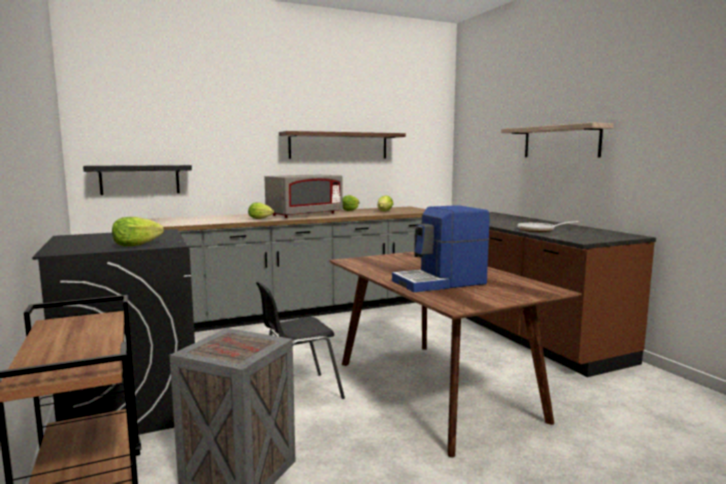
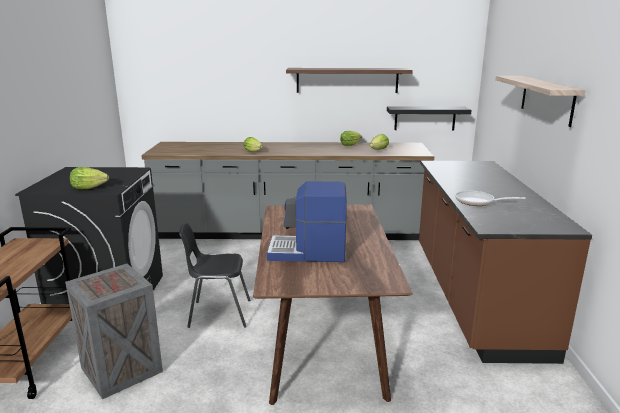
camera: 25 degrees right, 10 degrees up
black shelf [83,165,192,195] -> black shelf moved to [387,106,471,130]
grey microwave [265,175,343,218] -> none

